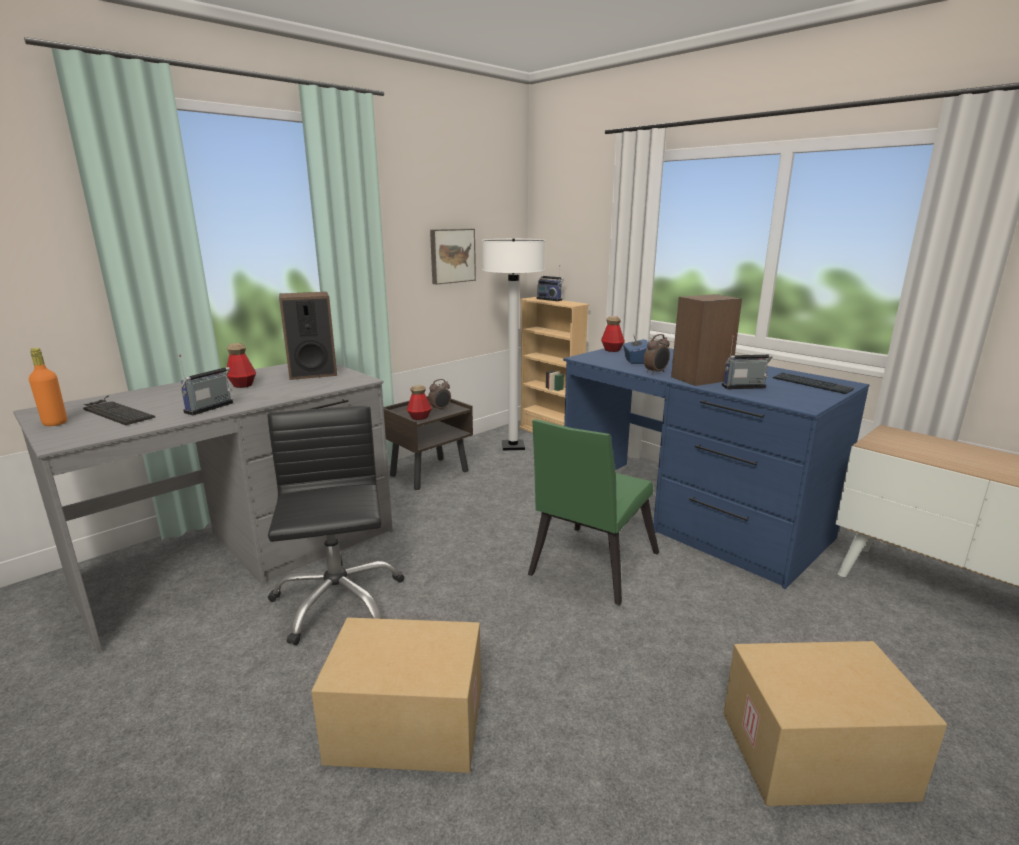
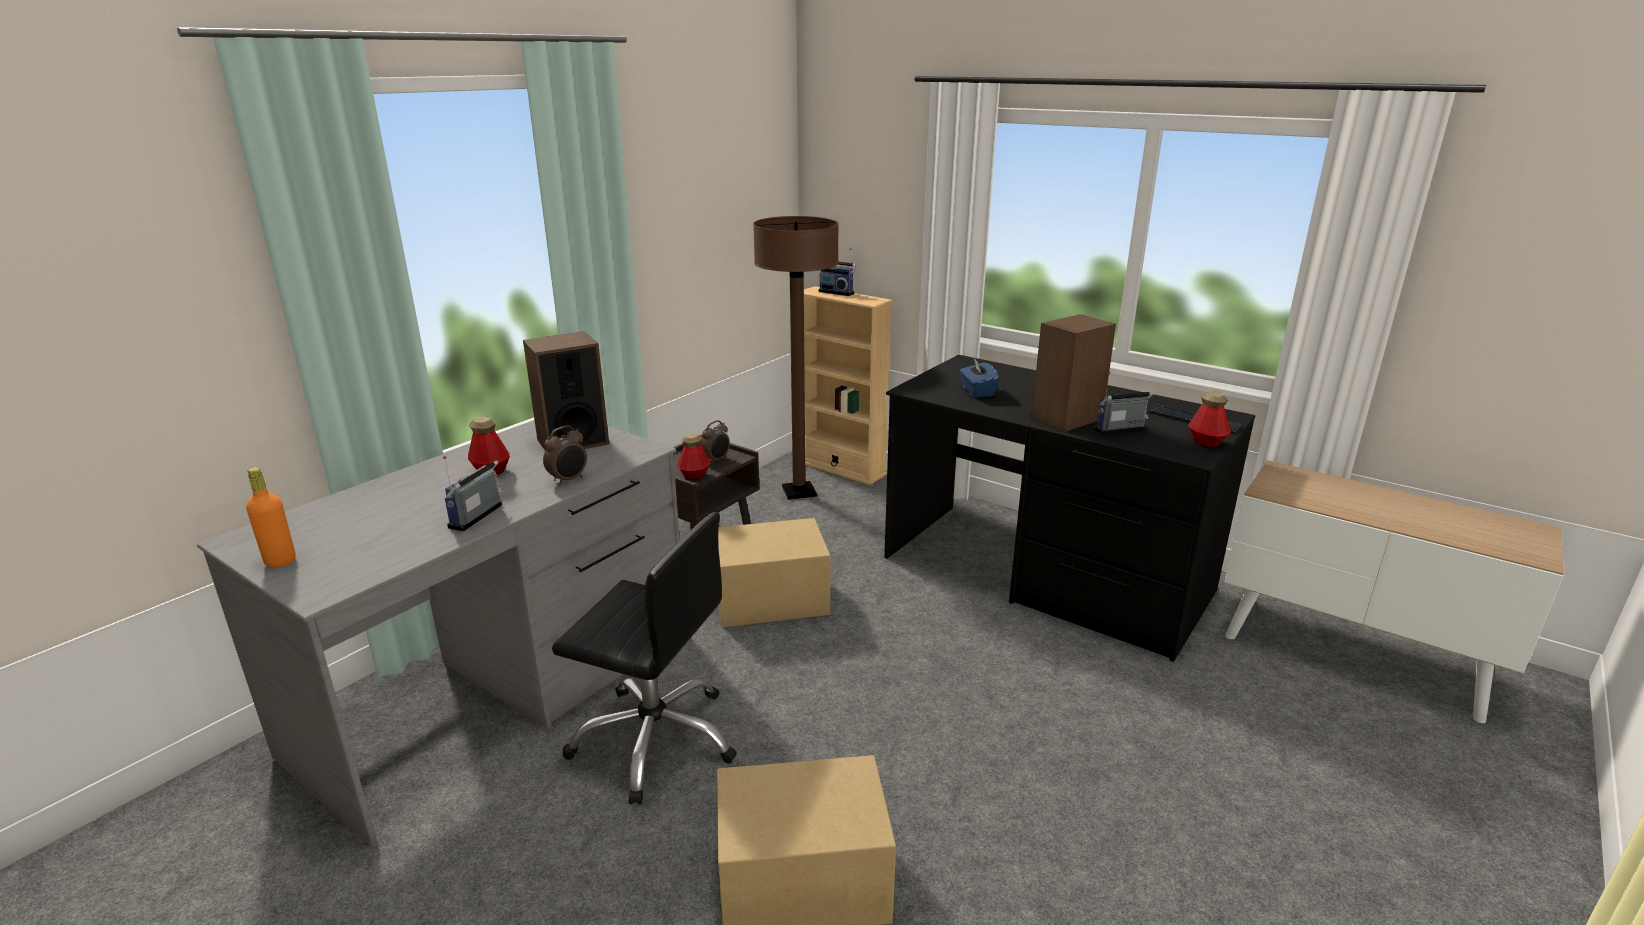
camera: 10 degrees left, 5 degrees up
keyboard [83,395,155,425] -> none
black office chair [268,406,404,645] -> black office chair turned 135 degrees clockwise [552,512,737,805]
picture [430,229,476,285] -> none
white floor lamp [482,239,545,450] -> brown floor lamp [753,216,839,500]
green chair [528,419,659,605] -> none
blue desk [563,342,869,589] -> black desk [884,355,1255,662]
bottle [601,316,625,352] -> bottle moved to [1188,391,1231,448]
alarm clock [644,334,670,374] -> alarm clock moved to [543,425,587,485]
cardboard box [723,641,947,806] -> cardboard box moved to [718,518,830,627]

